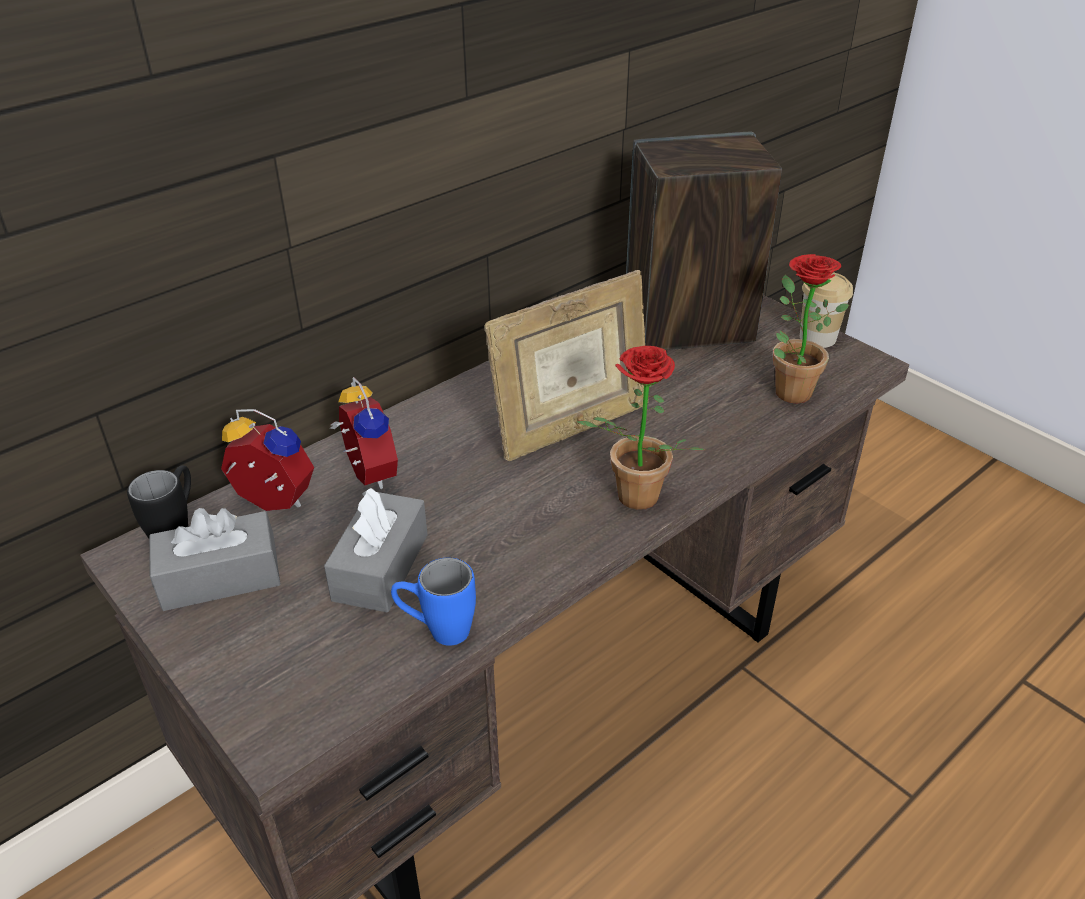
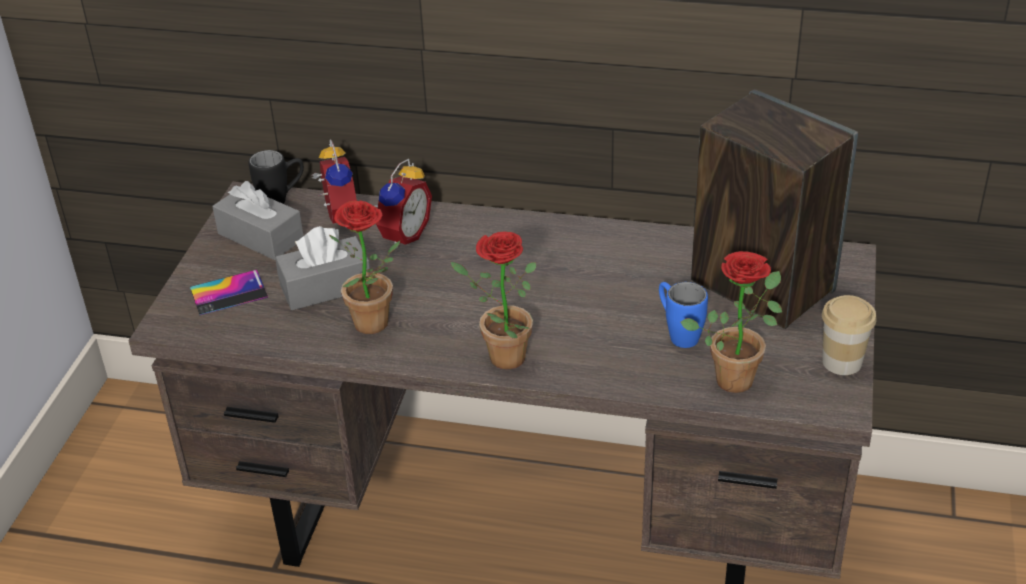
camera: 55 degrees right, 0 degrees up
blue mug [391,558,476,646] -> blue mug moved to [659,282,708,348]
picture frame [484,270,649,461] -> none
none -> phone [190,270,268,315]
none -> potted plant [329,200,400,334]

